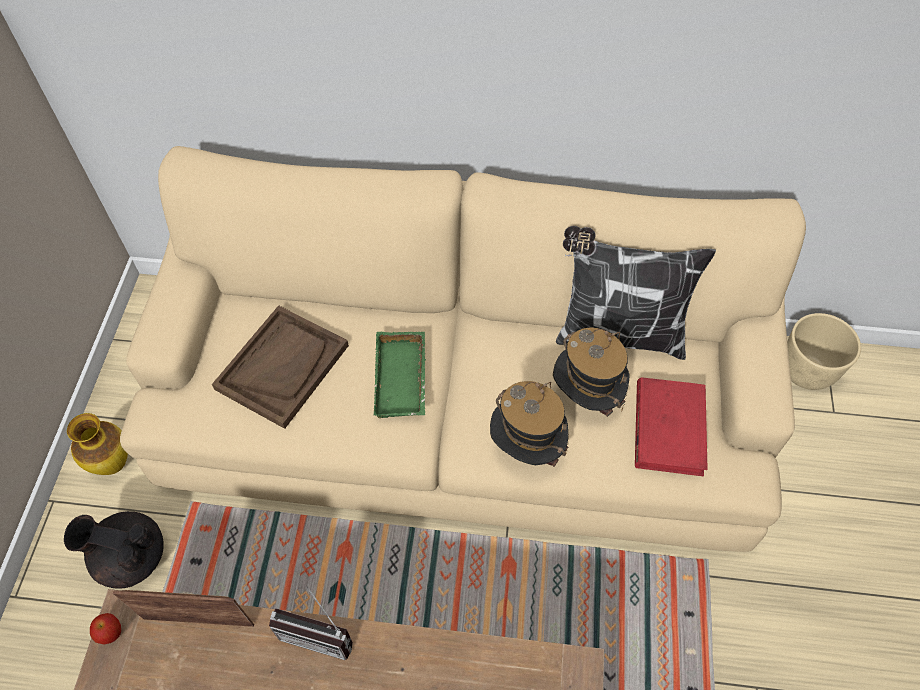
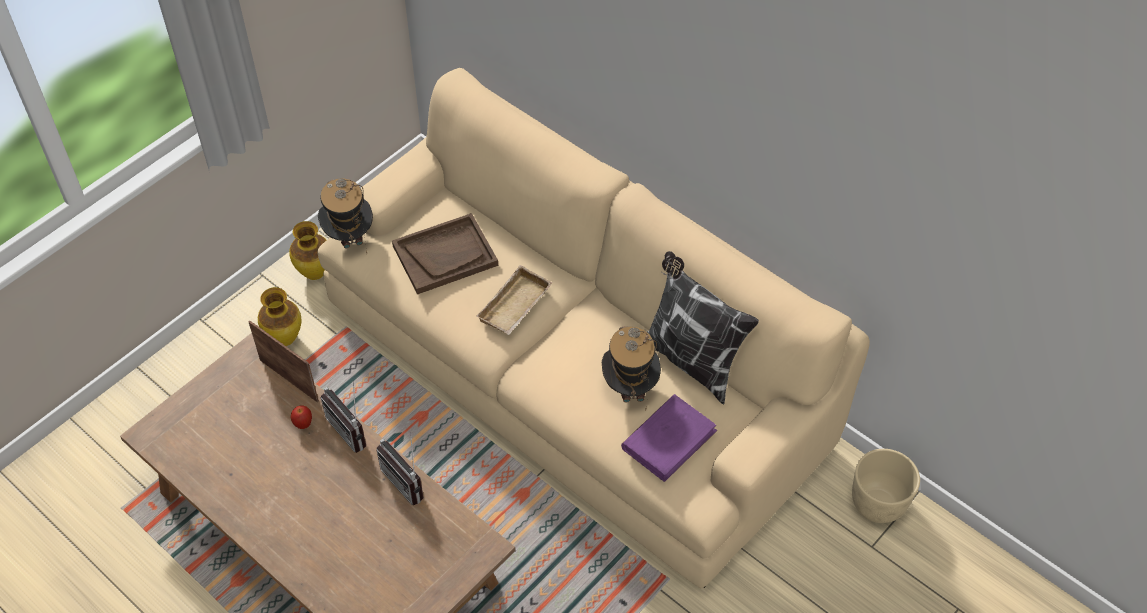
camera: 35 degrees right, 5 degrees down
black teapot [64,511,163,589] -> vase [258,287,302,346]
apple [90,613,121,645] -> apple moved to [290,405,312,429]
green tray [374,332,426,418] -> beige tray [476,265,553,335]
hat [490,381,569,467] -> hat moved to [318,178,373,253]
red book [635,377,708,476] -> purple book [621,394,717,482]
none -> radio [376,433,424,505]

